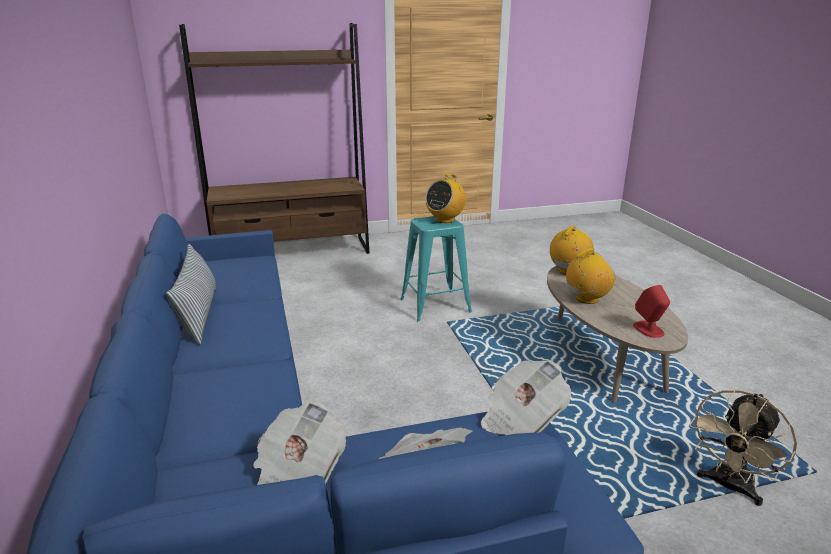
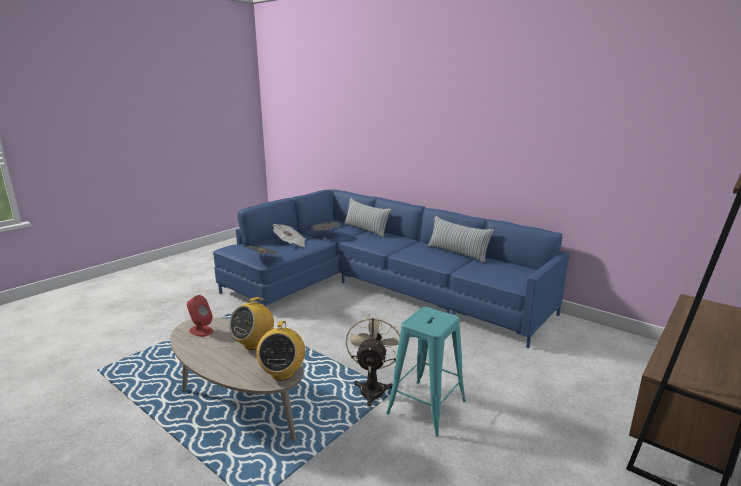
camera: 145 degrees right, 5 degrees down
radio [425,174,466,223] -> none
beige fan [689,390,797,506] -> beige fan moved to [346,313,400,407]
none -> pillow [344,198,391,238]

